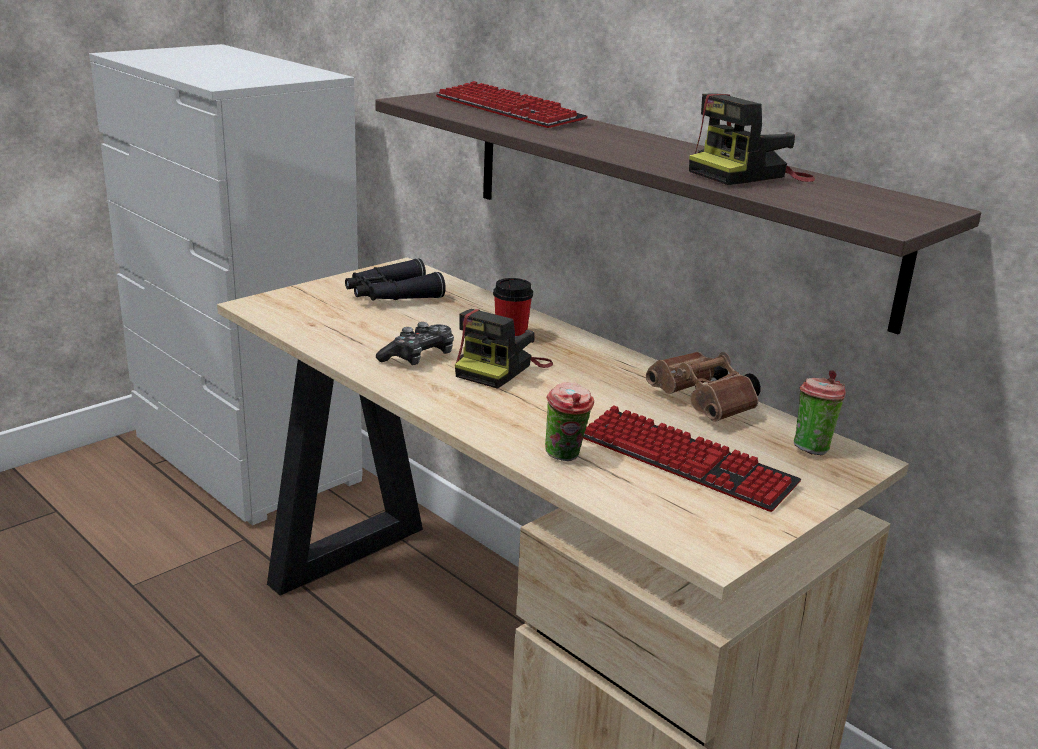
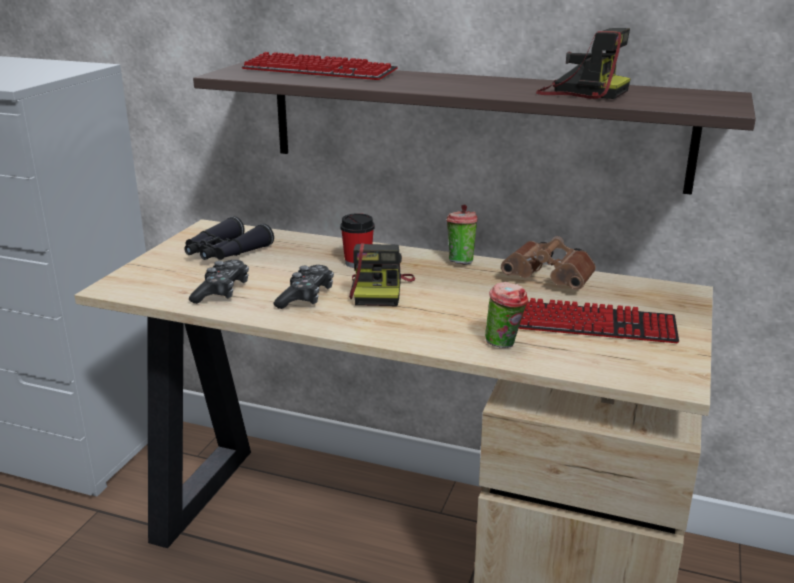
camera: 25 degrees left, 0 degrees up
camera [689,93,815,185] -> camera turned 90 degrees counterclockwise [536,28,631,99]
cup [794,370,846,455] -> cup moved to [446,205,477,265]
none -> game controller [189,260,249,304]

